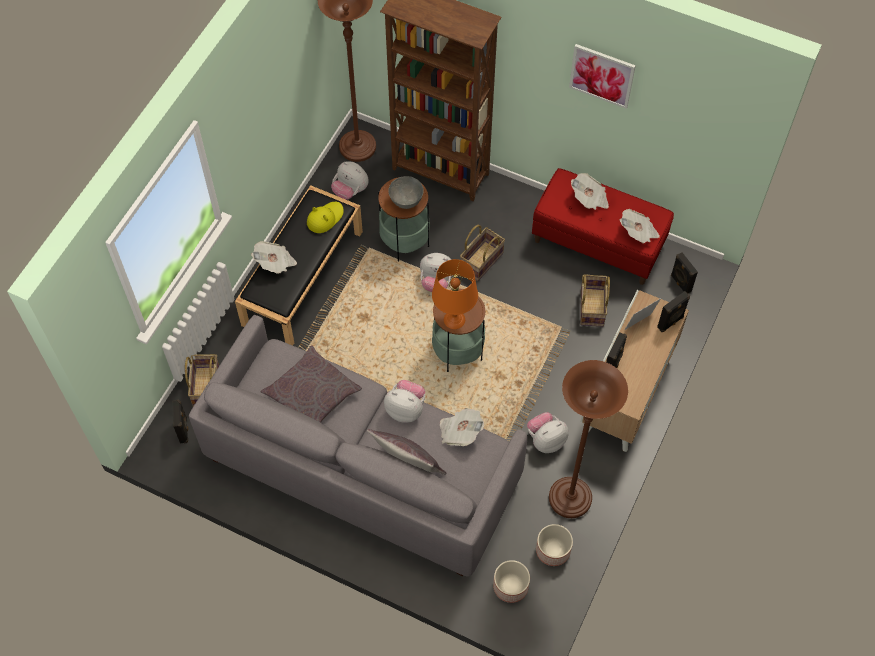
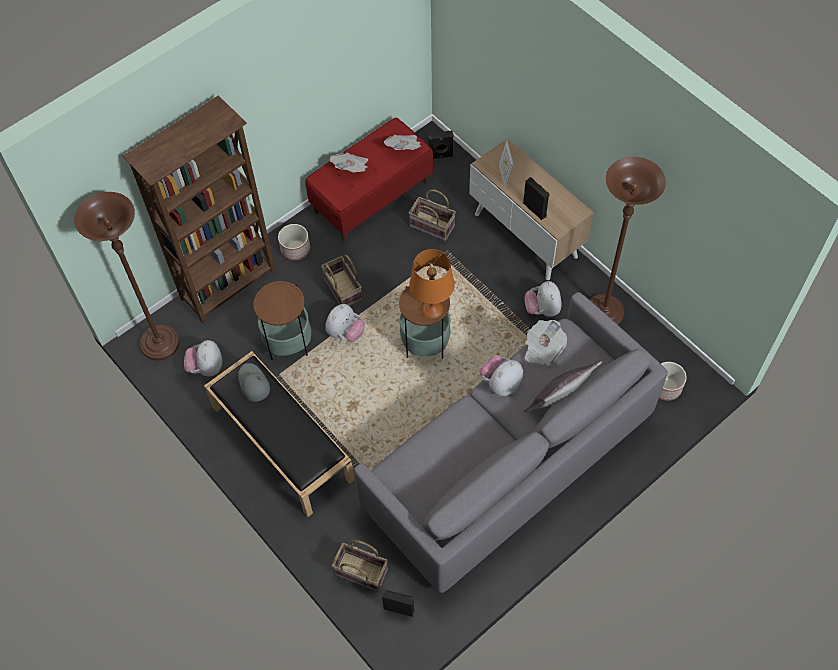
camera: 65 degrees left, 0 degrees up
newspaper [251,241,297,274] -> none
grey pillow [260,345,362,423] -> none
yellow hat [307,202,344,233] -> grey hat [238,363,270,402]
plush toy [331,161,369,200] -> plush toy turned 120 degrees clockwise [184,340,222,376]
grey bowl [388,176,424,209] -> none
planter [536,524,573,566] -> planter moved to [278,224,310,260]
picture [569,44,636,109] -> none
black speaker [657,291,690,332] -> none

